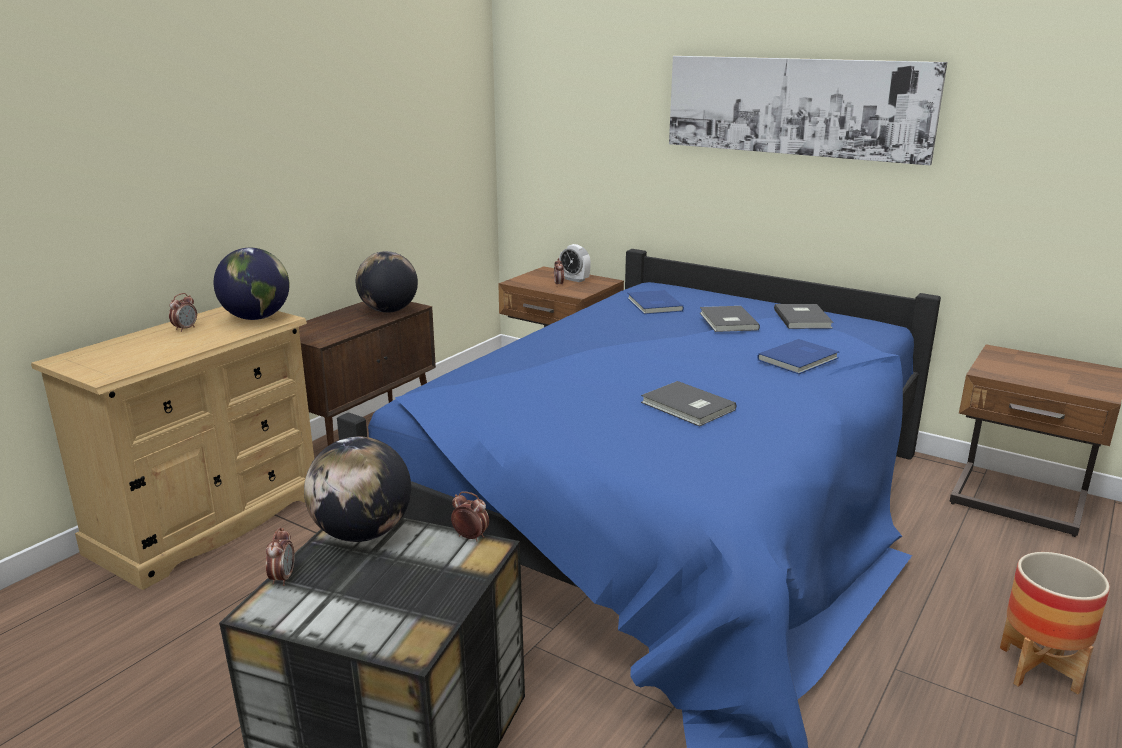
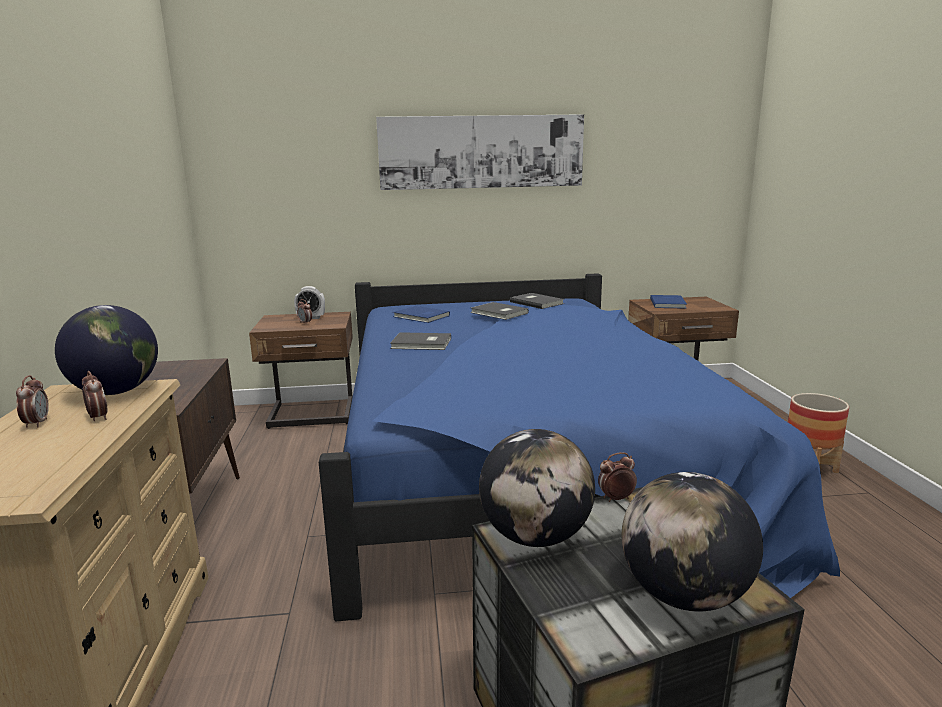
camera: 40 degrees left, 5 degrees down
alarm clock [266,528,295,586] -> alarm clock moved to [82,371,108,421]
globe [356,251,418,313] -> globe moved to [622,472,763,612]
grey book [641,381,736,426] -> grey book moved to [390,332,451,350]
blue book [757,339,840,374] -> blue book moved to [650,295,687,309]

